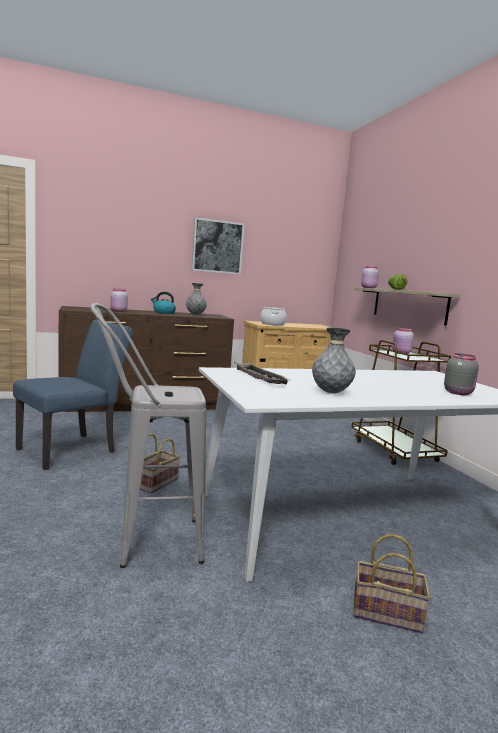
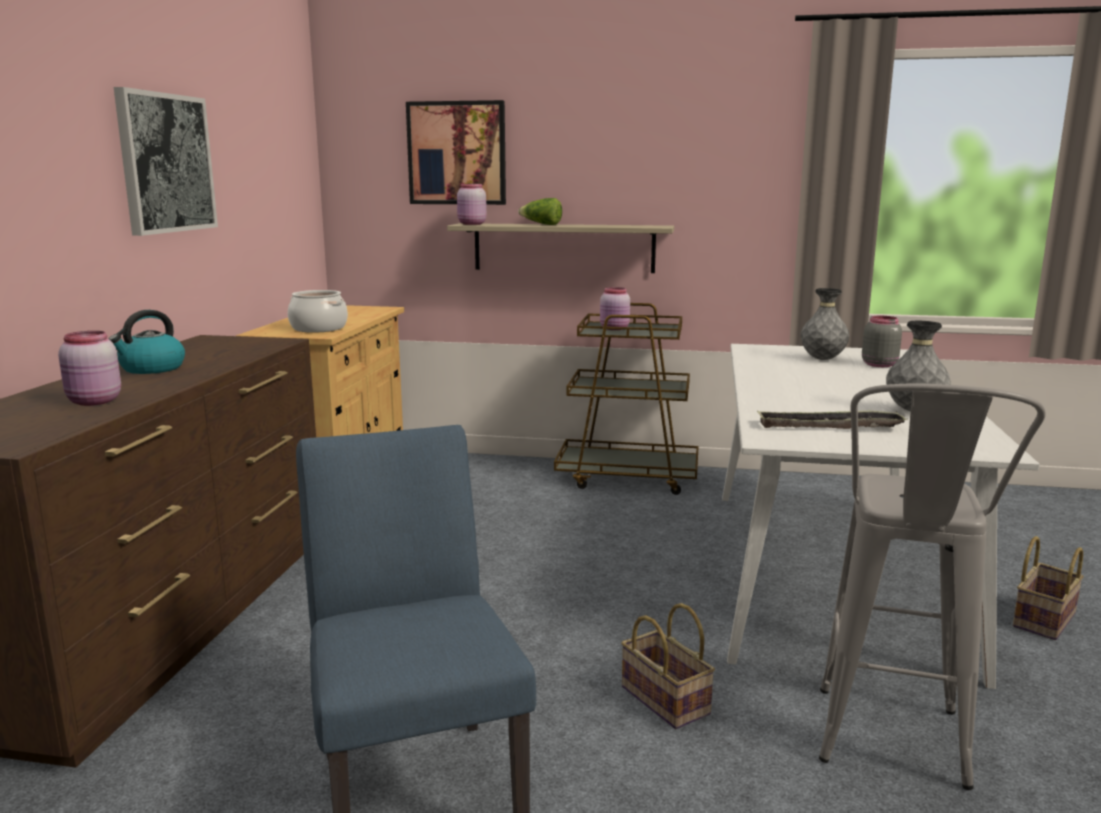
camera: 60 degrees left, 5 degrees up
grey vase [186,283,207,315] -> grey vase moved to [801,288,849,360]
none -> picture [406,100,506,205]

